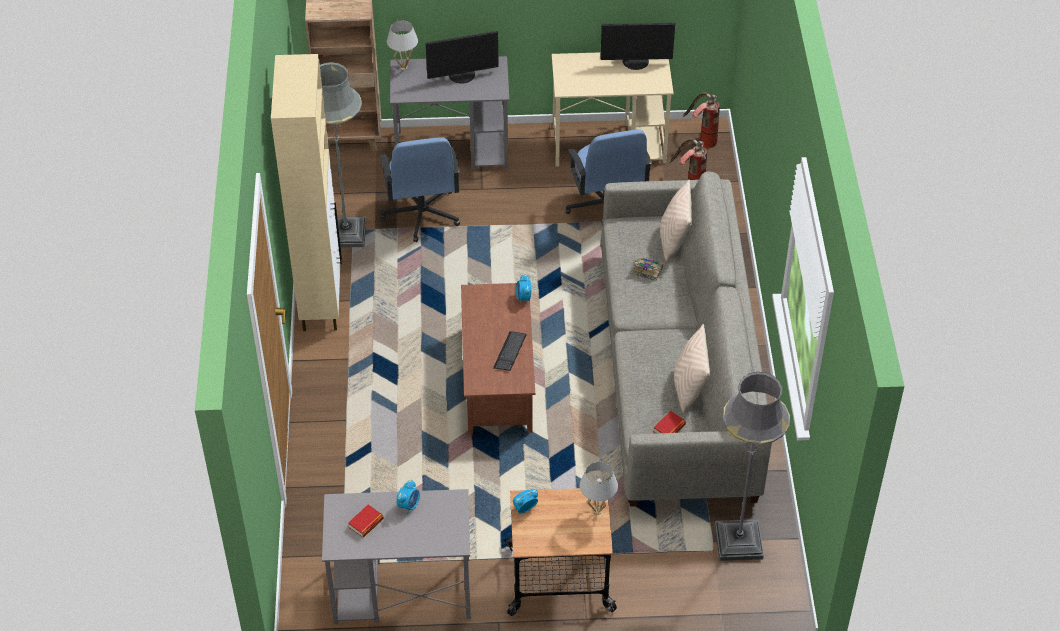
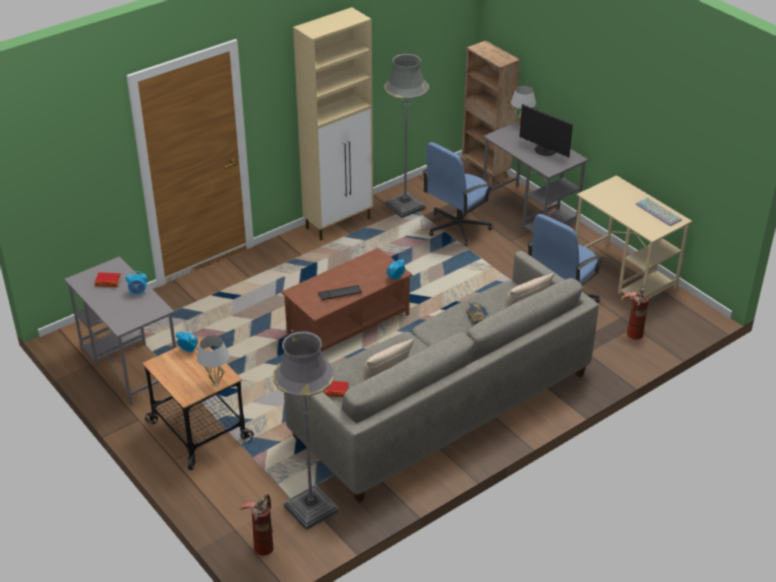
camera: 55 degrees right, 10 degrees down
monitor [600,23,675,70] -> keyboard [636,197,682,226]
fire extinguisher [683,92,720,148] -> fire extinguisher moved to [239,494,274,556]

